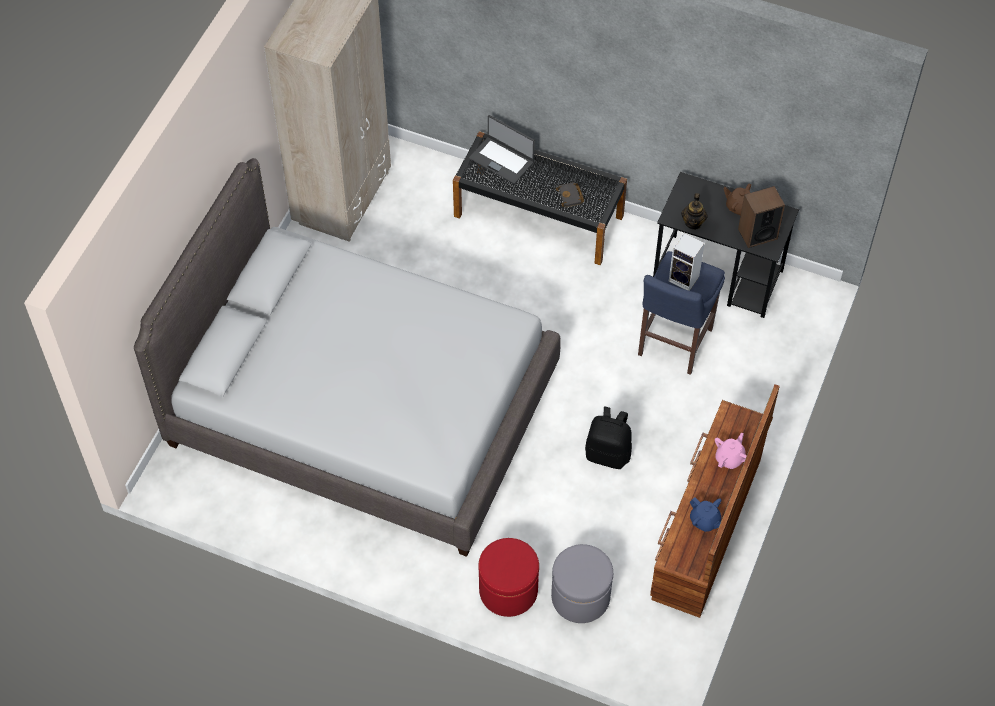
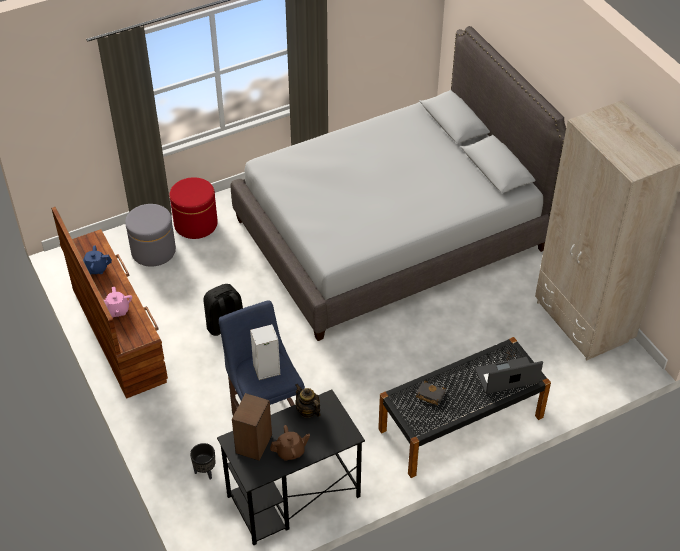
camera: 130 degrees right, 10 degrees down
none -> black planter [190,443,215,480]

